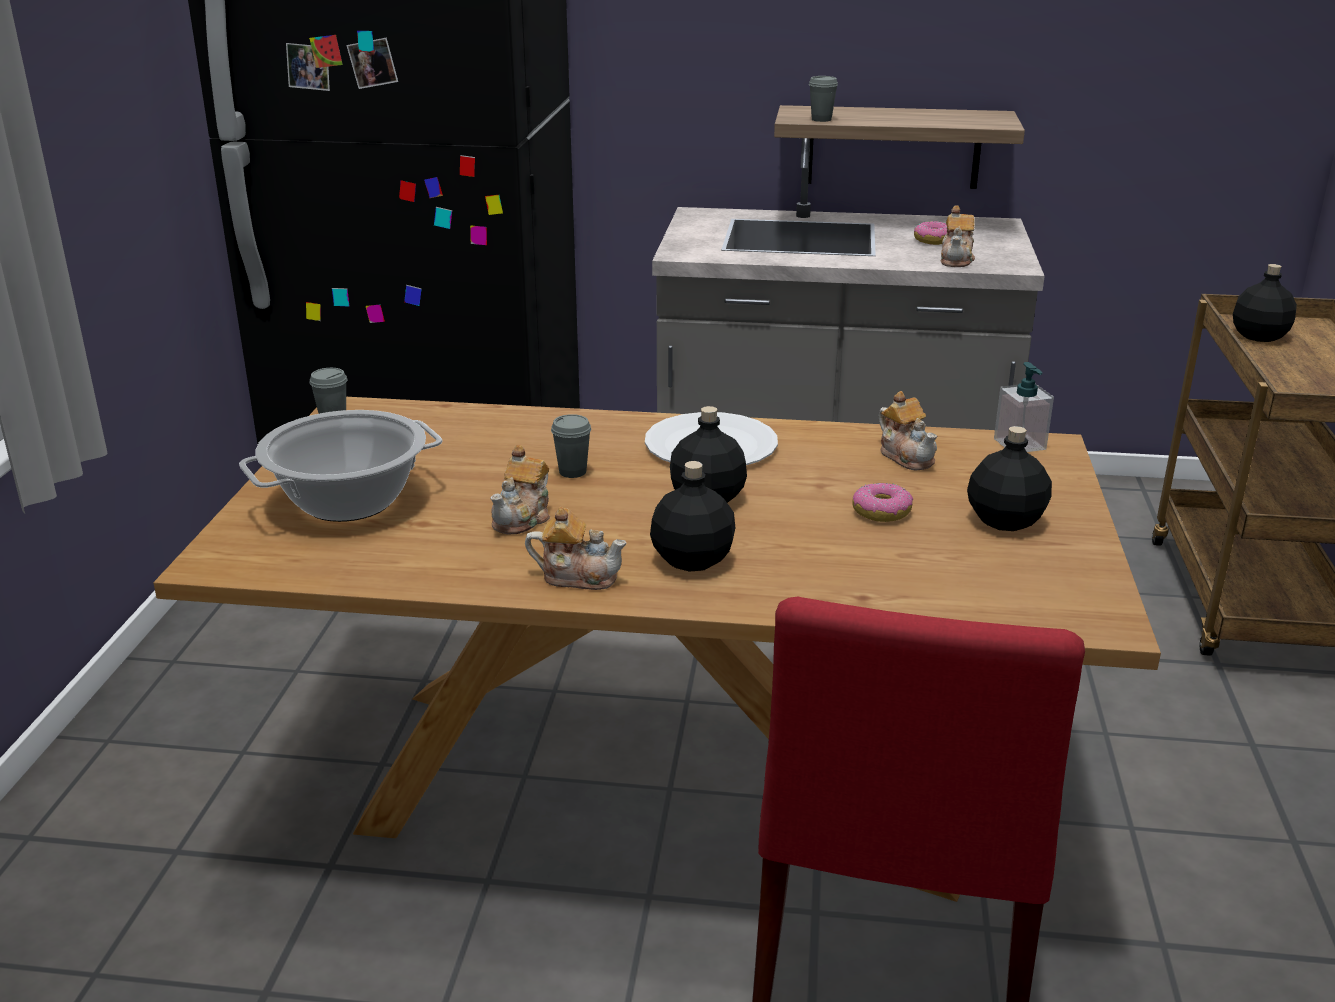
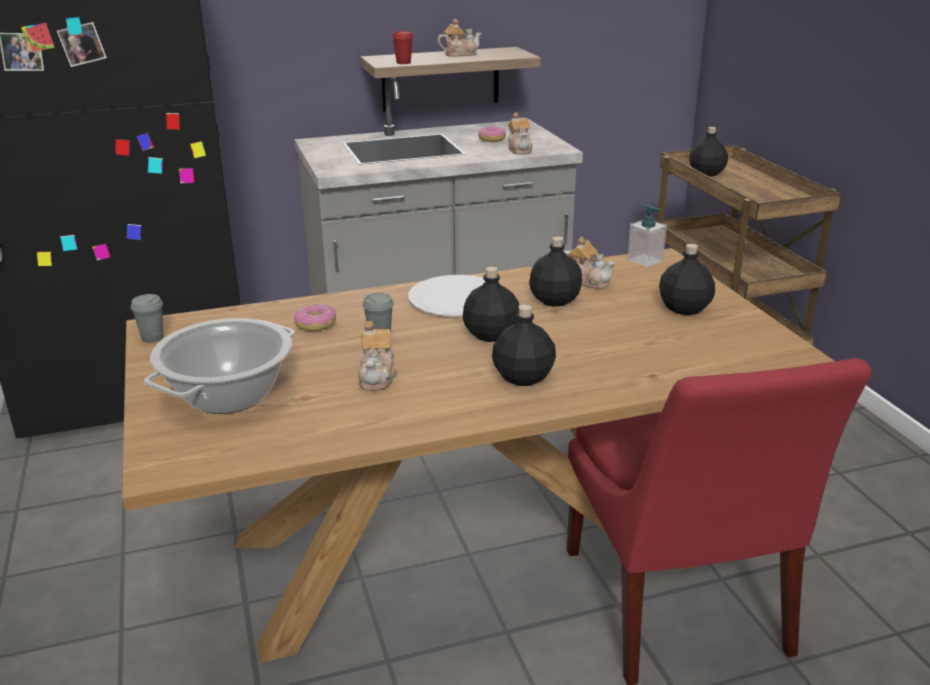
camera: 25 degrees left, 0 degrees up
teapot [525,507,627,590] -> teapot moved to [437,19,482,57]
grey cup [809,76,838,122] -> red cup [392,31,413,64]
donut [853,483,913,522] -> donut moved to [294,304,336,331]
none -> black bottle [529,236,582,307]

